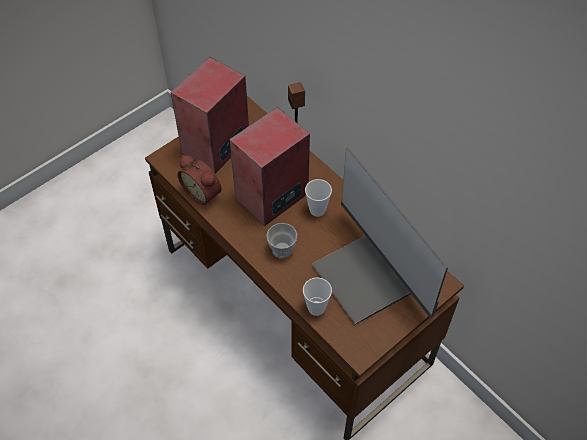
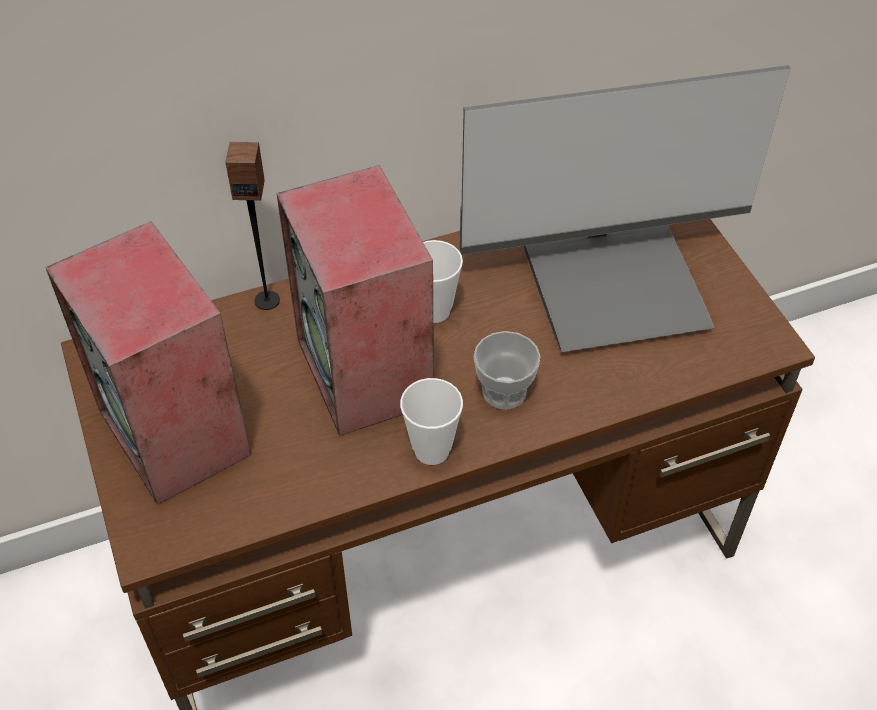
camera: 70 degrees left, 5 degrees down
alarm clock [177,155,222,206] -> none
cup [303,277,332,316] -> cup moved to [400,378,463,465]

